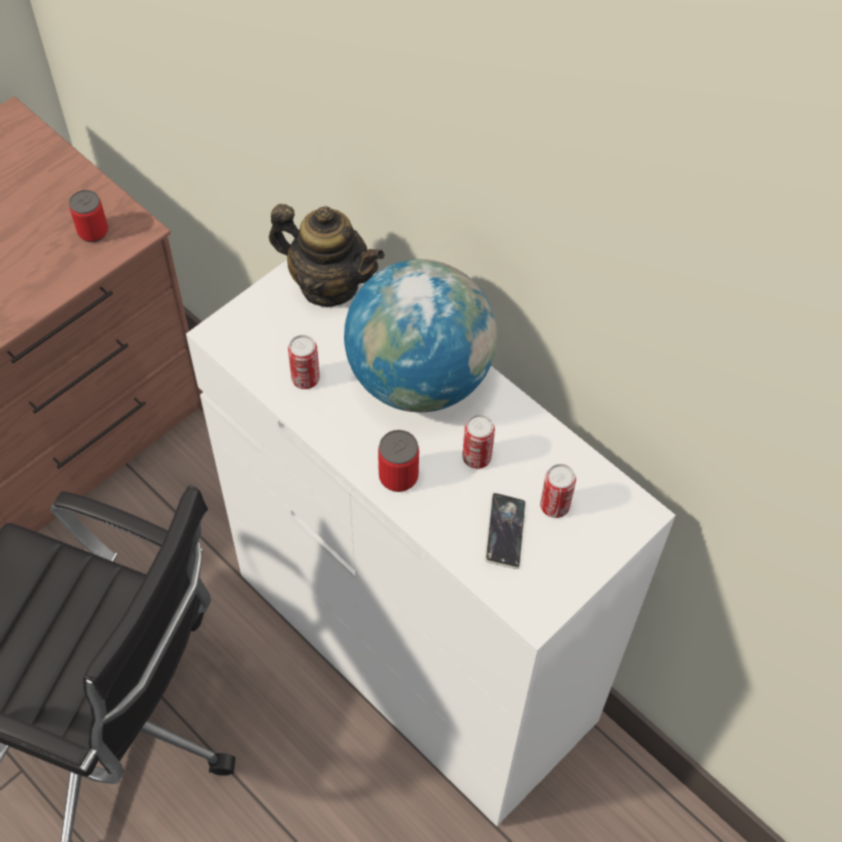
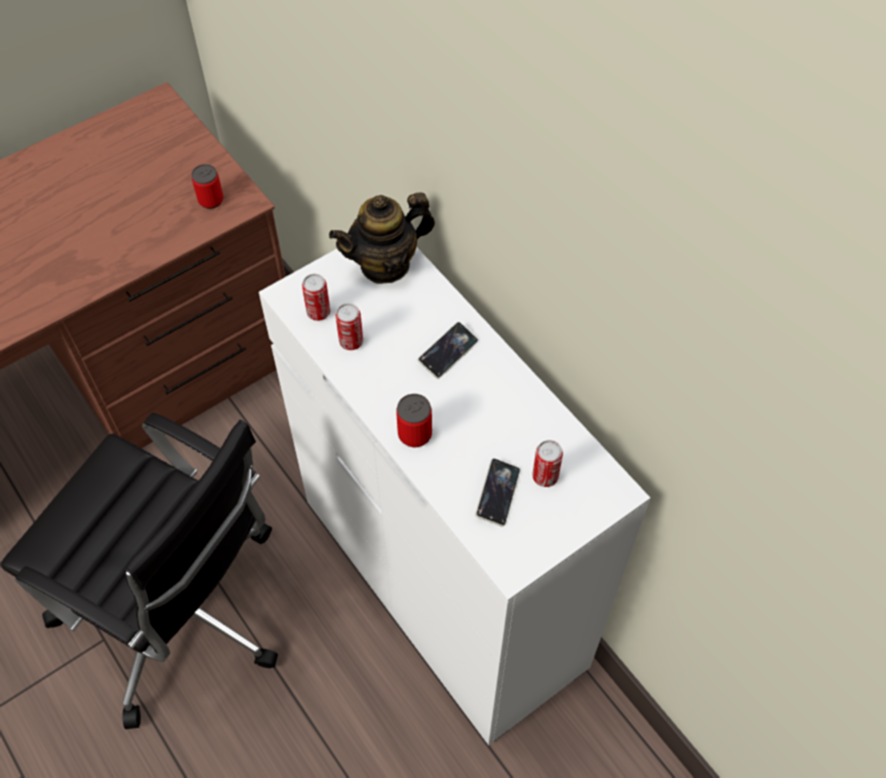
camera: 10 degrees right, 0 degrees up
teapot [269,204,385,307] -> teapot turned 120 degrees clockwise [329,192,435,284]
globe [344,259,497,412] -> phone [418,322,478,379]
can [462,414,495,469] -> can moved to [302,274,330,321]

